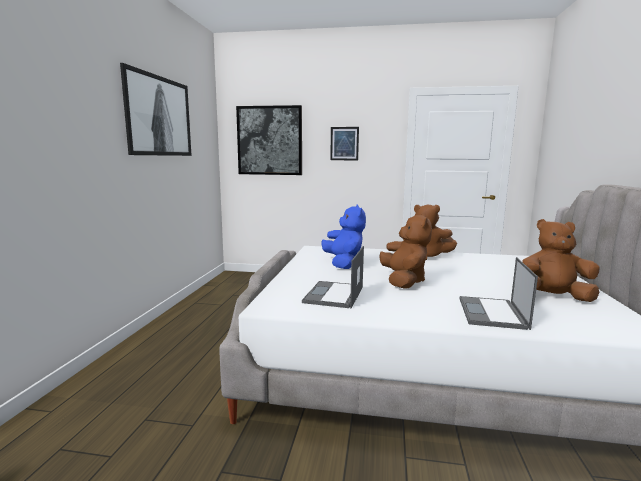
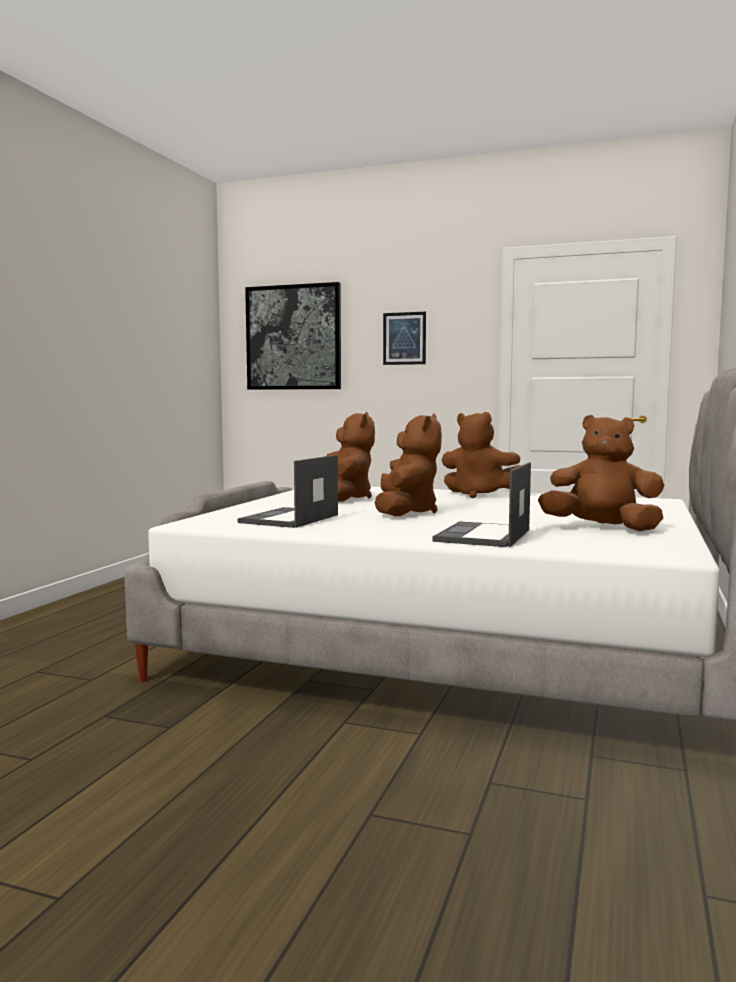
camera: 10 degrees right, 5 degrees down
picture [120,63,192,156] -> none
blue plush toy [321,205,366,269] -> brown plush toy [326,412,375,502]

